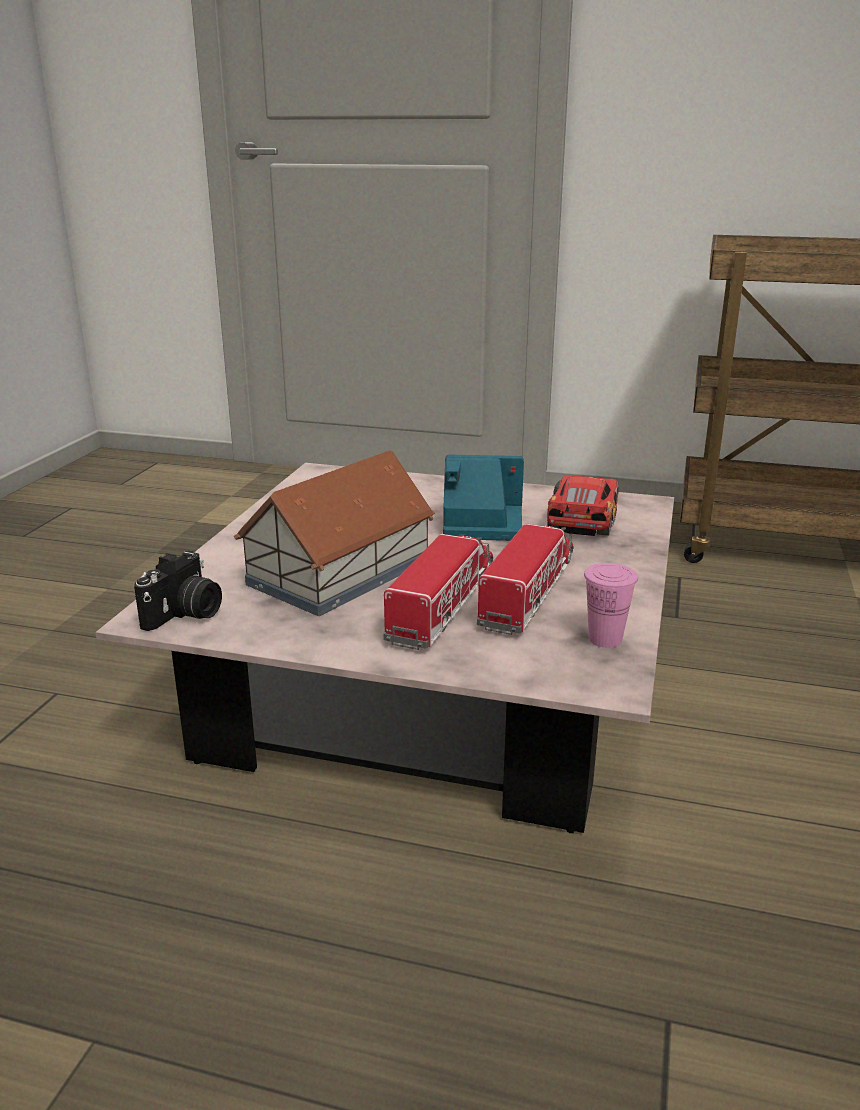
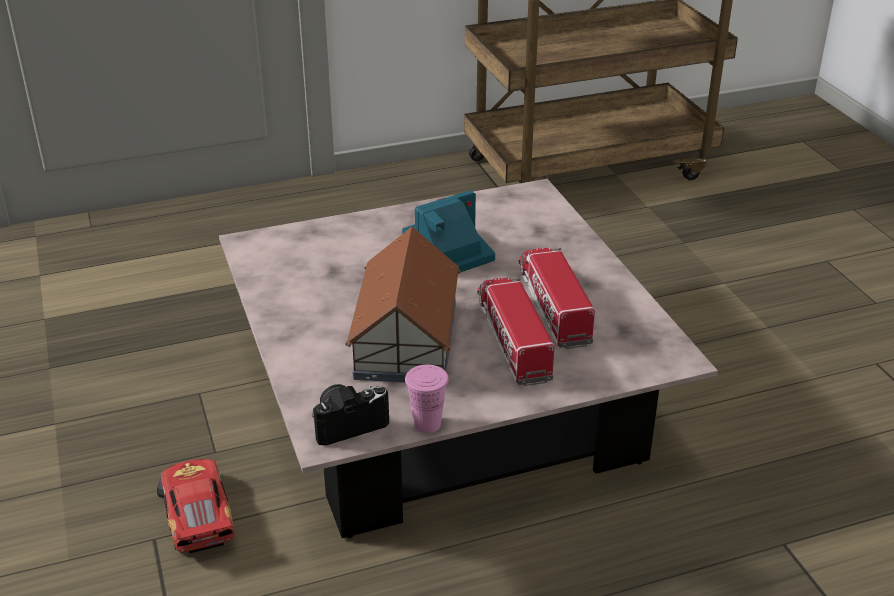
camera: 35 degrees left, 10 degrees up
camera [134,551,222,631] -> camera turned 105 degrees counterclockwise [312,384,389,446]
toy car [547,475,619,536] -> toy car moved to [157,459,234,553]
pink cup [584,563,638,648] -> pink cup moved to [405,365,449,433]

